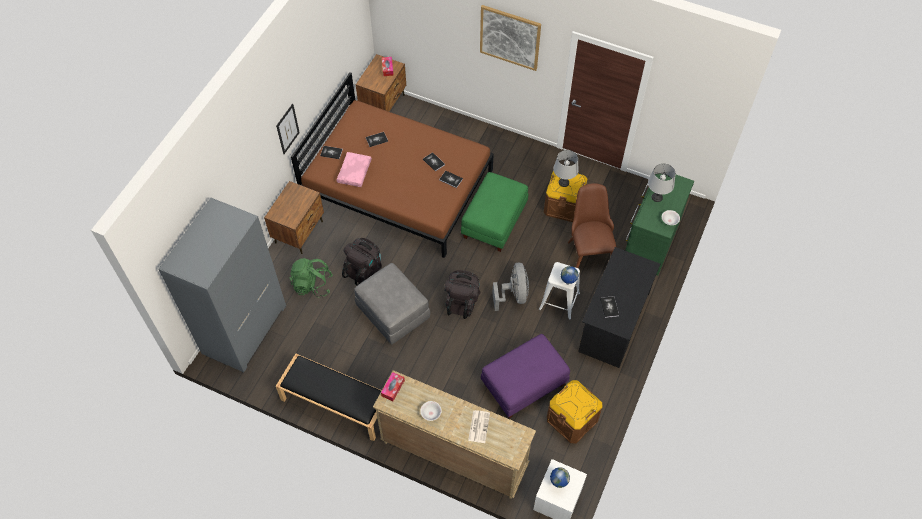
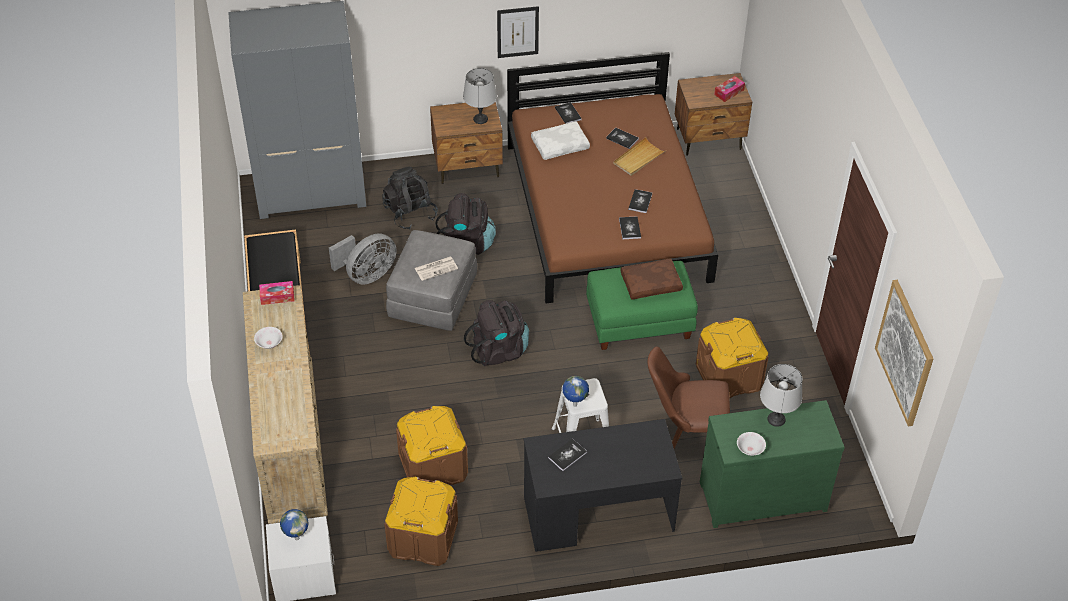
camera: 55 degrees right, 10 degrees down
green backpack [290,258,333,298] -> black backpack [382,167,438,230]
pink pillow [337,152,372,187] -> white pillow [531,121,590,160]
newspaper [468,410,490,443] -> newspaper moved to [415,257,458,281]
picture [480,5,541,71] -> picture moved to [875,280,933,426]
purple ottoman [481,334,570,419] -> brown storage box [396,406,468,485]
grey fan [492,263,529,311] -> grey fan moved to [329,233,396,284]
grey table lamp [553,150,579,187] -> grey table lamp moved to [463,68,497,124]
brown chair [568,183,616,268] -> brown chair turned 135 degrees counterclockwise [648,347,730,448]
none -> beige tray [613,137,665,176]
none -> brown pillow [620,259,683,300]

